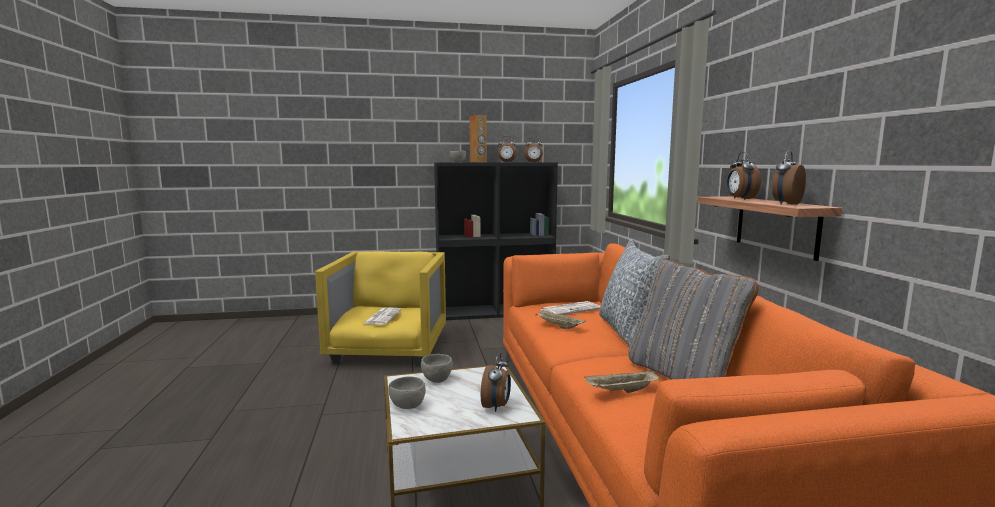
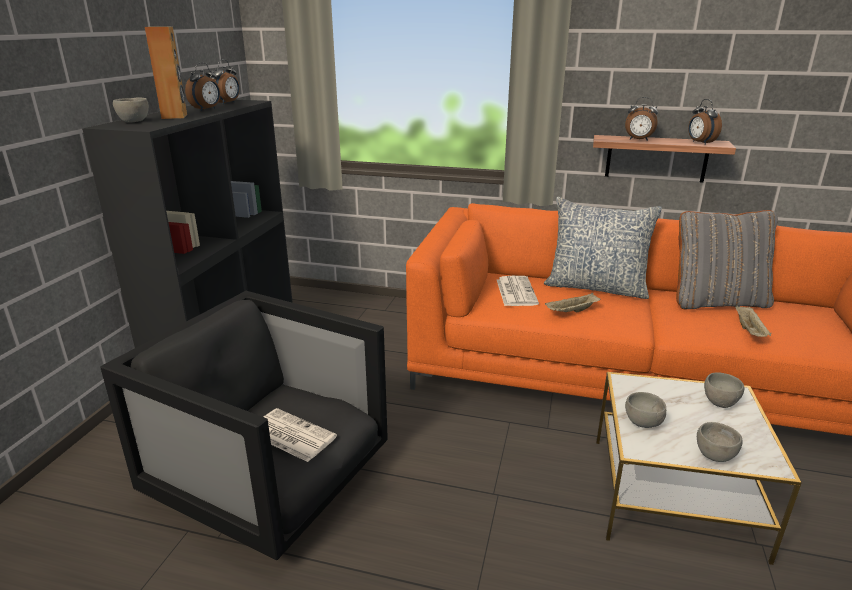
camera: 65 degrees left, 15 degrees up
yellow armchair [315,251,446,365] -> black armchair [100,291,388,560]
alarm clock [481,353,511,412] -> grey bowl [704,372,744,408]

